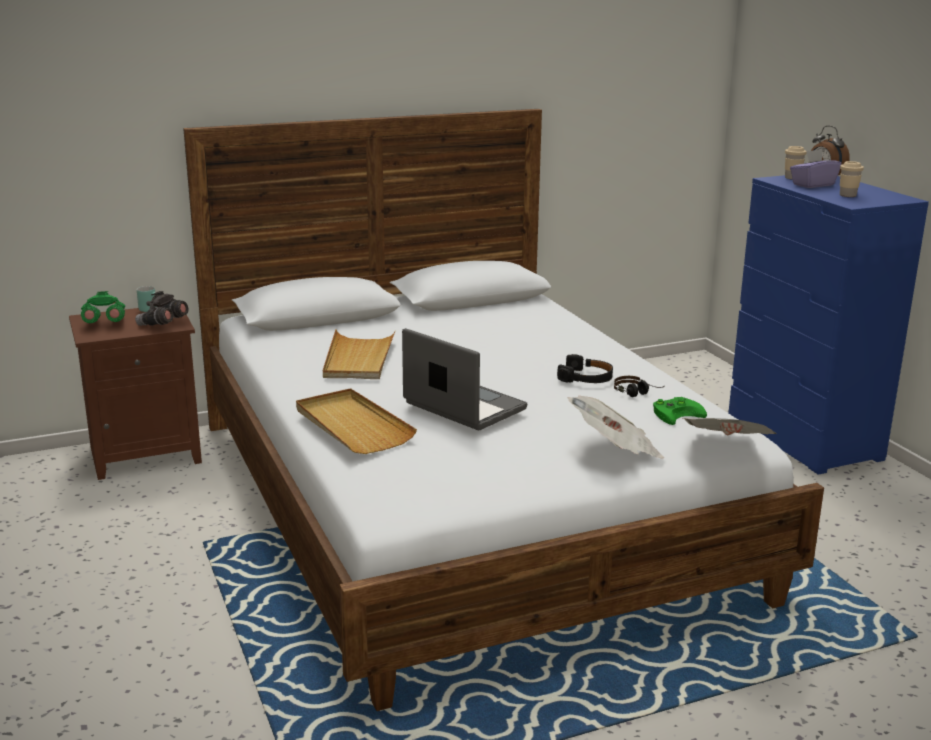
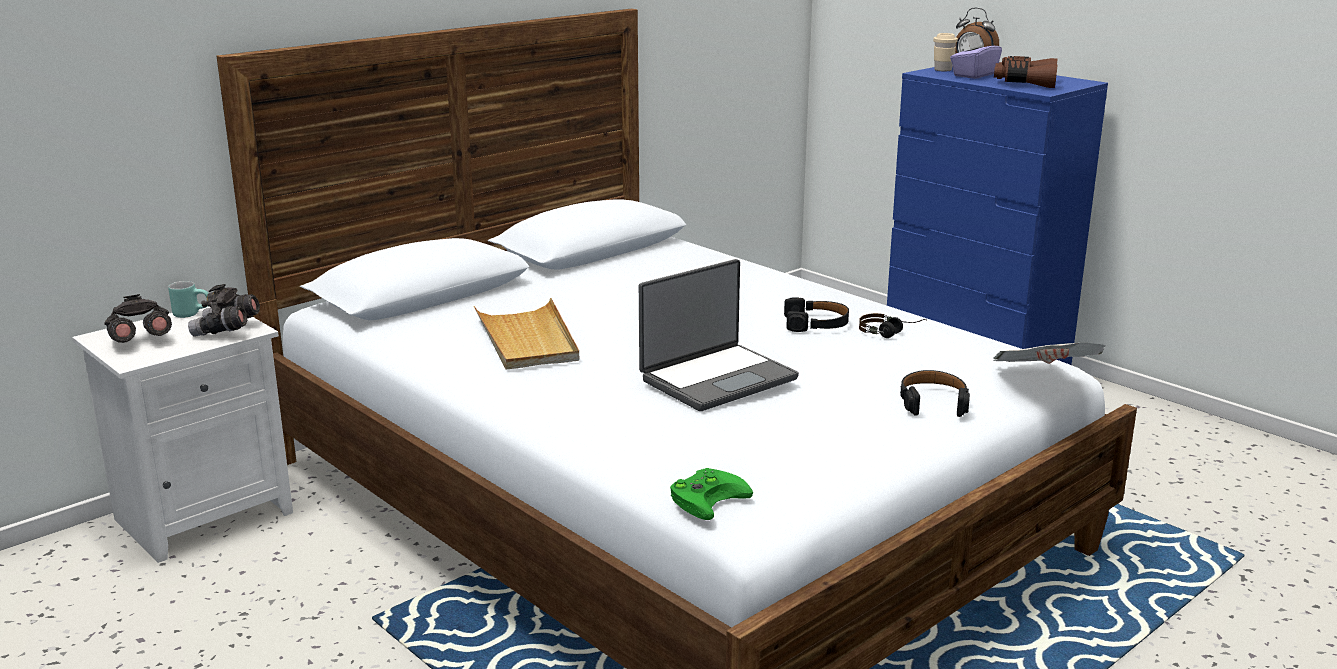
camera: 20 degrees left, 0 degrees up
brown nightstand [69,308,202,480] -> white nightstand [72,306,293,563]
green binoculars [81,291,125,323] -> grey binoculars [104,294,172,343]
beige tray [296,388,417,454] -> none
laptop [402,328,527,430] -> laptop turned 120 degrees clockwise [639,259,799,411]
newspaper [568,396,665,458] -> black headphones [900,370,970,417]
green game controller [653,397,707,425] -> green game controller moved to [670,468,753,520]
beige cup [840,161,864,197] -> brown binoculars [994,56,1058,88]

